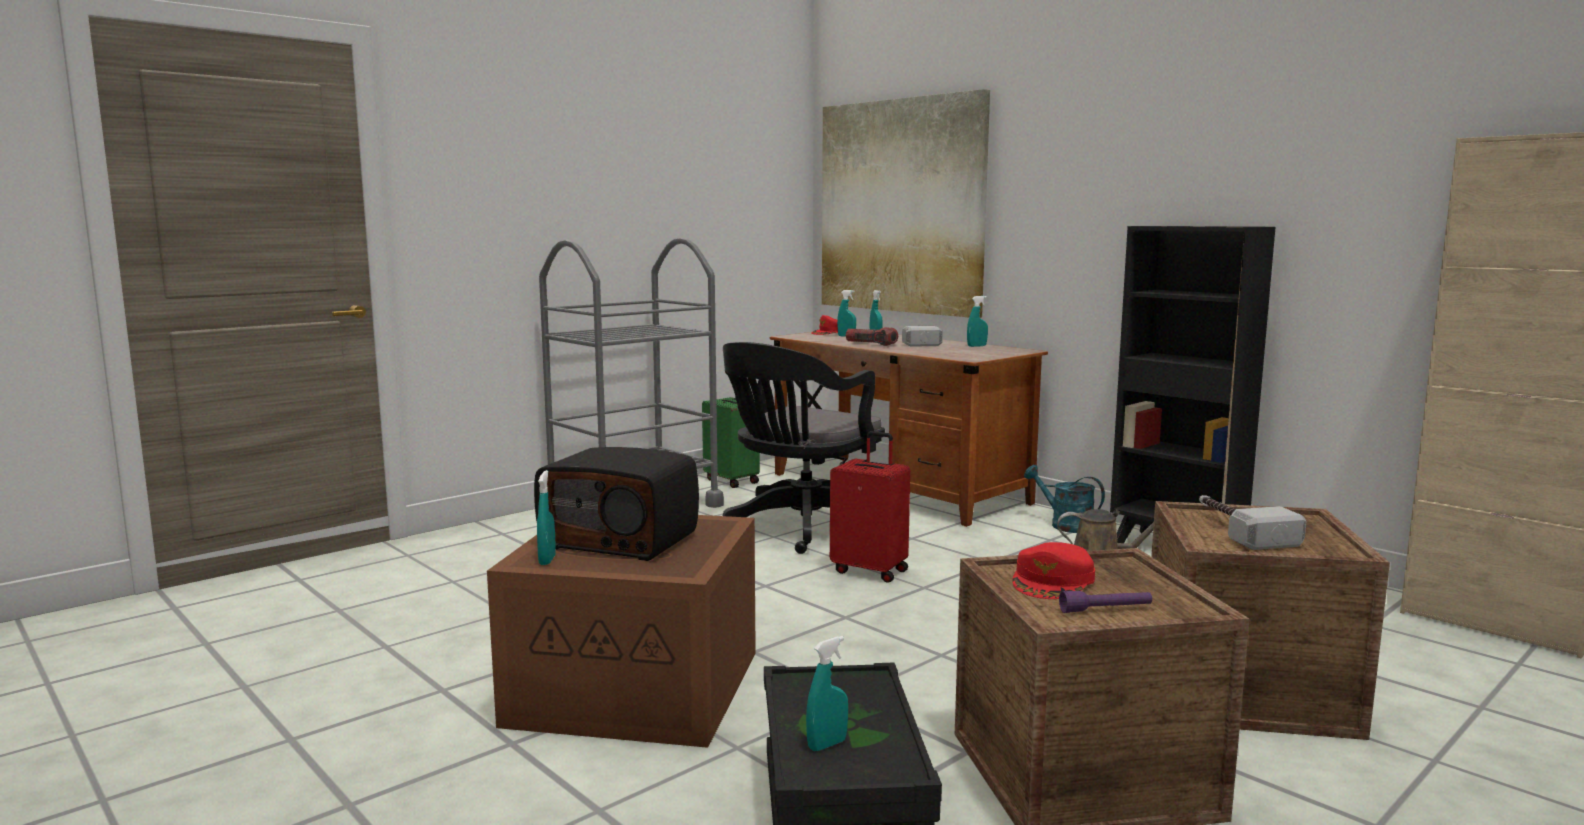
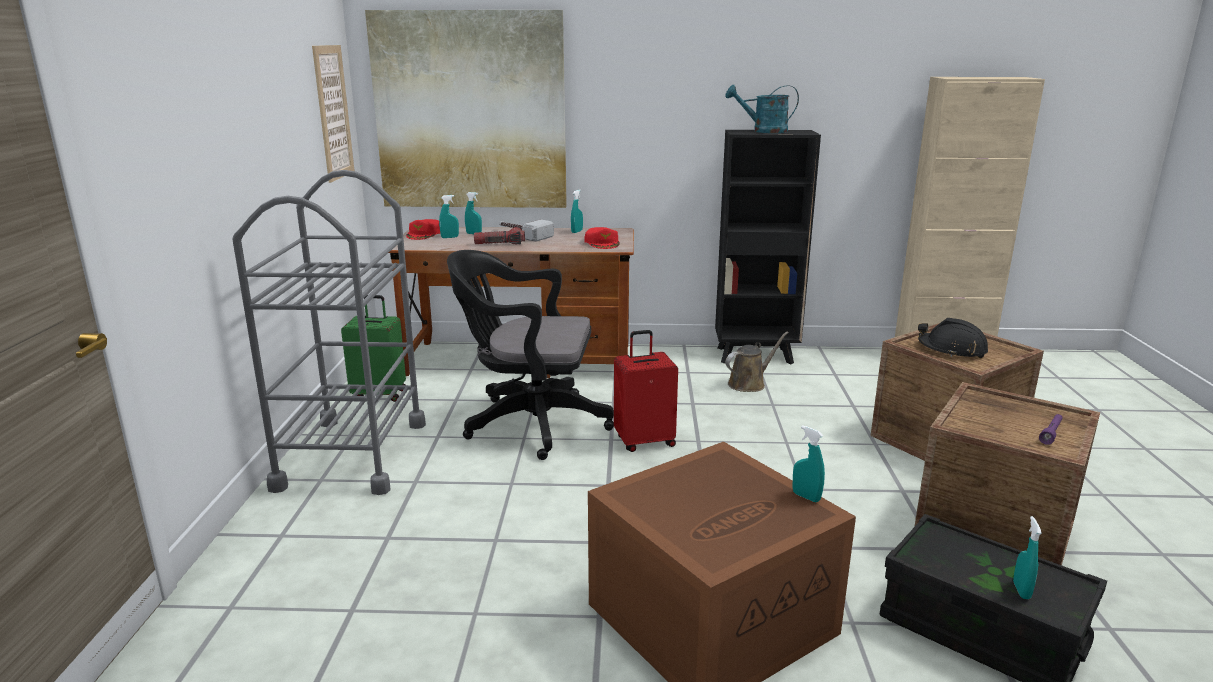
camera: 45 degrees left, 10 degrees up
radio [534,447,699,561] -> none
turquoise spray bottle [537,470,556,565] -> turquoise spray bottle moved to [793,425,825,502]
black office chair [723,342,885,554] -> black office chair turned 105 degrees clockwise [447,250,614,460]
red cap [1012,542,1095,599] -> red cap moved to [584,227,620,249]
turquoise watering can [1024,465,1105,533] -> turquoise watering can moved to [725,85,799,133]
hammer [1199,495,1306,550] -> black hard hat [918,318,988,359]
none -> picture [312,45,355,183]

